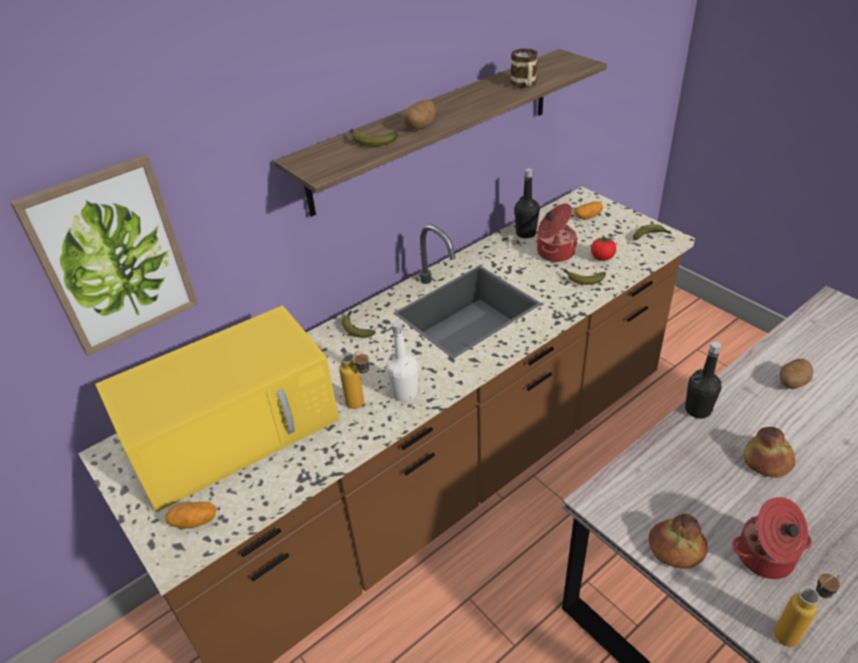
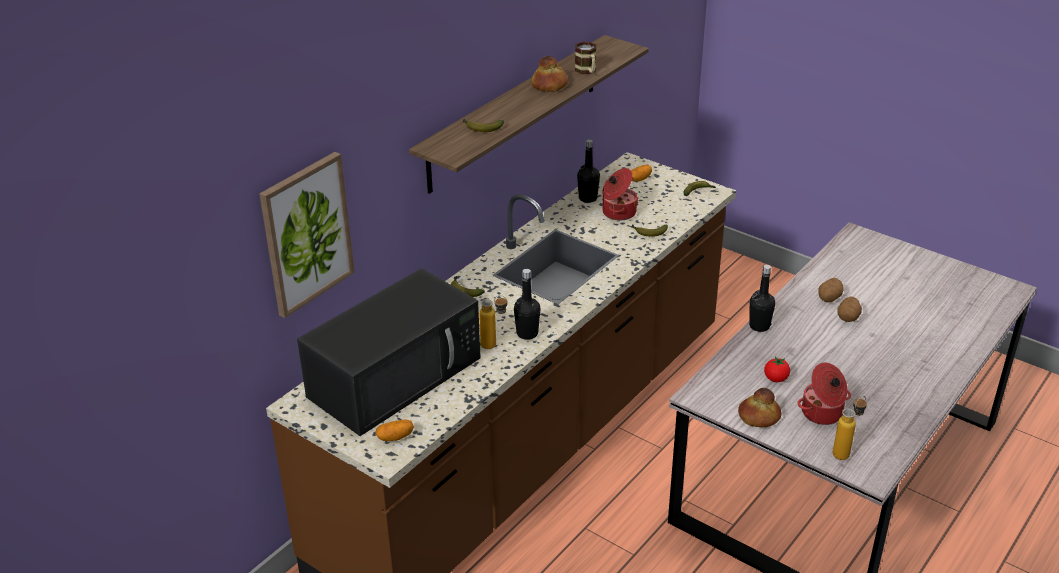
camera: 15 degrees left, 5 degrees down
yellow microwave [95,305,339,512] -> black microwave [297,268,481,436]
white bottle [386,321,418,402] -> black bottle [514,269,540,340]
potato [402,100,436,130] -> potato moved to [837,296,862,322]
tomato [591,235,616,261] -> tomato moved to [764,356,790,382]
bread [743,427,795,478] -> bread moved to [531,56,568,92]

